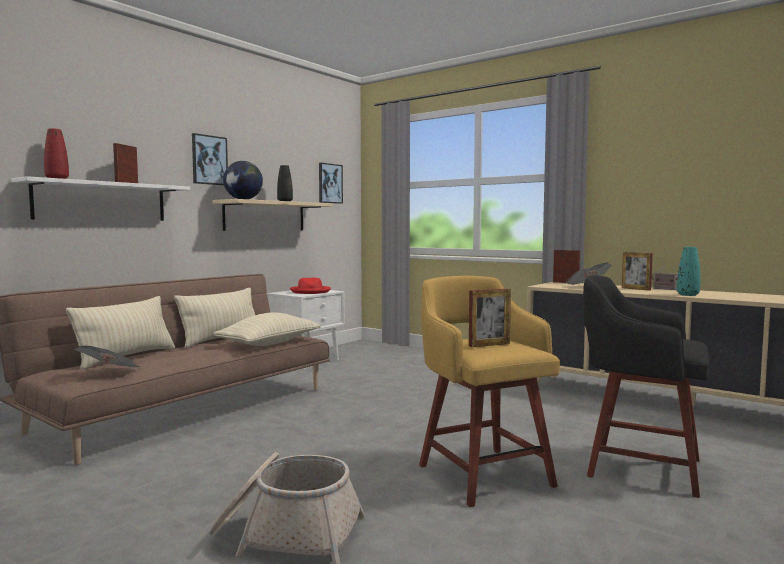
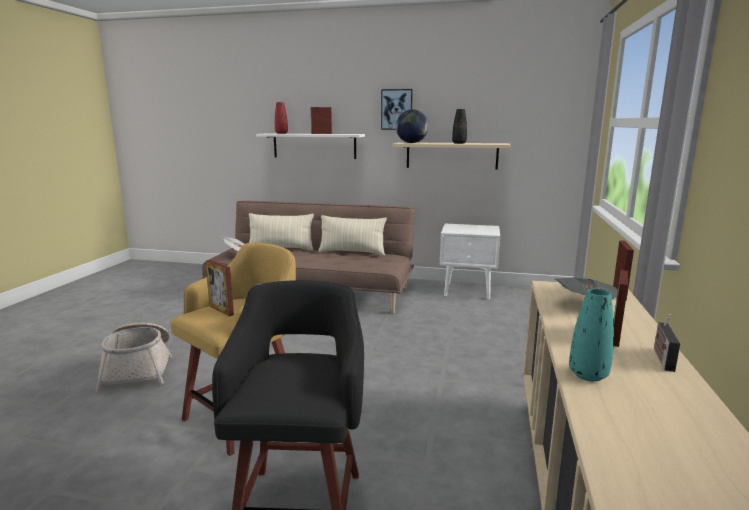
camera: 65 degrees right, 10 degrees up
beige pillow [213,312,320,346] -> none
red hat [290,278,331,294] -> none
picture [319,163,343,204] -> none

